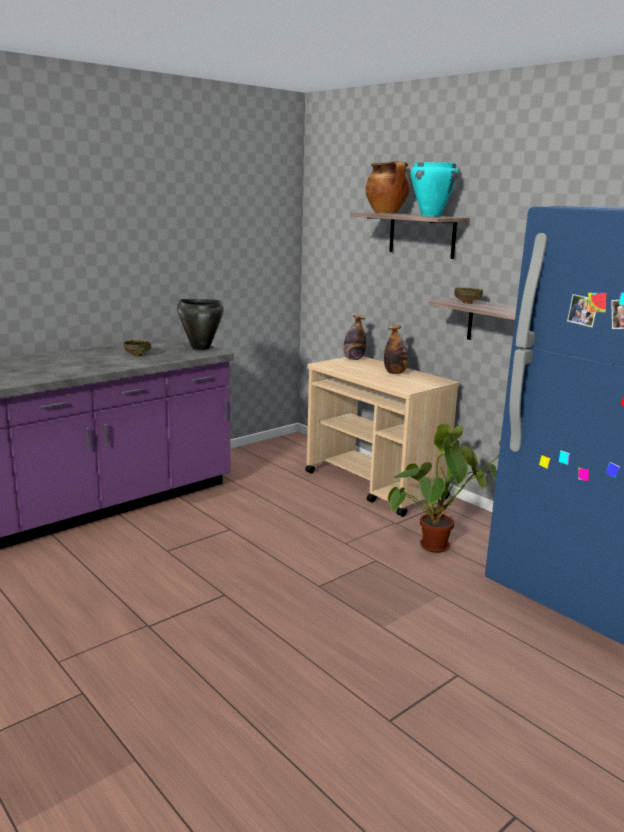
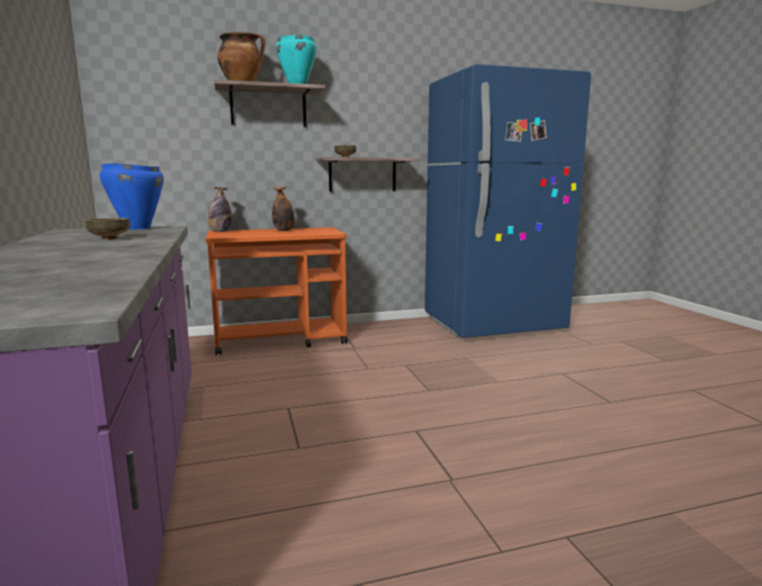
camera: 65 degrees left, 5 degrees down
black cooking pot [177,299,224,350] -> blue cooking pot [99,163,164,230]
beige cart [305,356,460,517] -> orange cart [206,227,348,356]
potted plant [388,424,501,553] -> none

